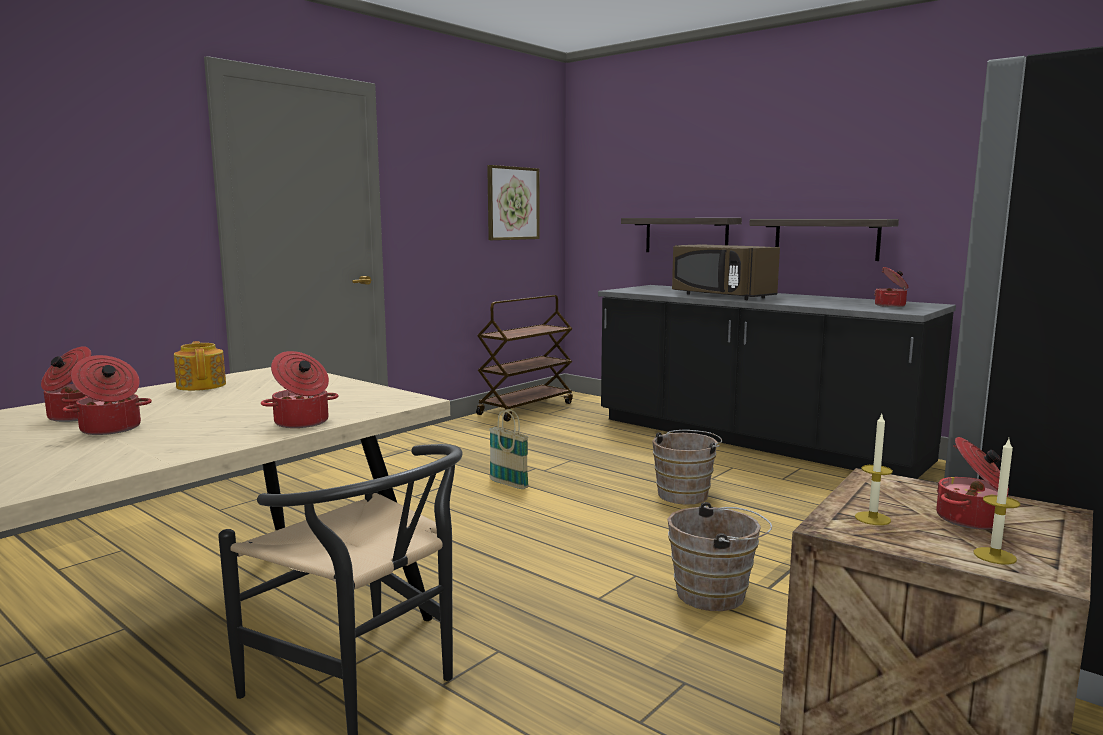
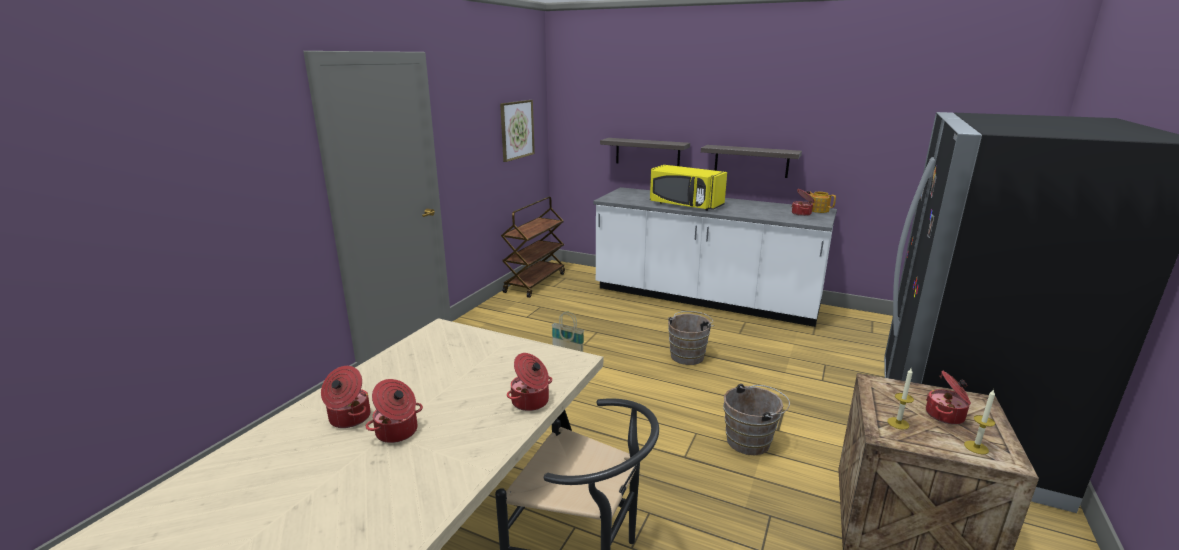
camera: 15 degrees left, 10 degrees up
teapot [174,341,226,391] -> teapot moved to [806,191,836,213]
black counter [598,285,956,479] -> white counter [593,187,837,327]
brown microwave [672,245,780,300] -> yellow microwave [650,165,727,211]

